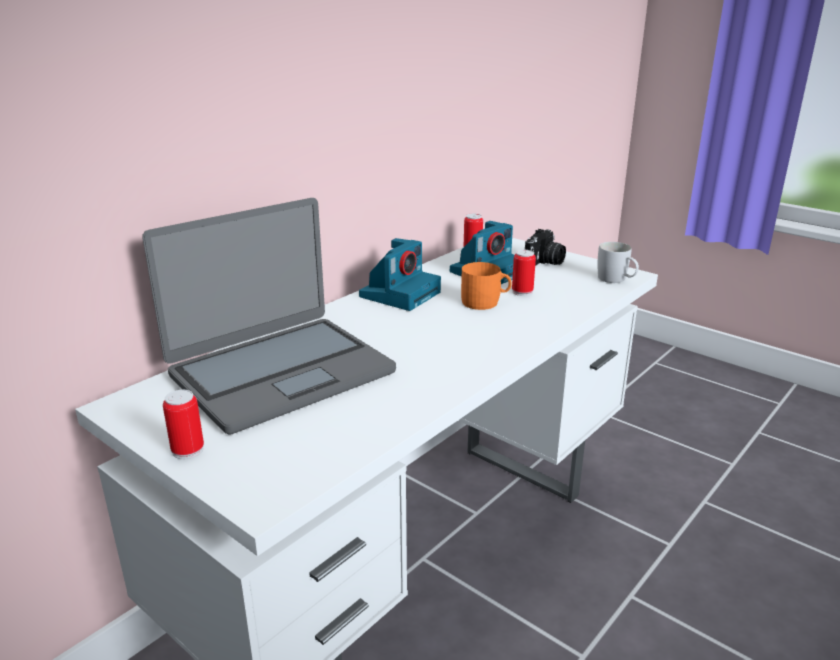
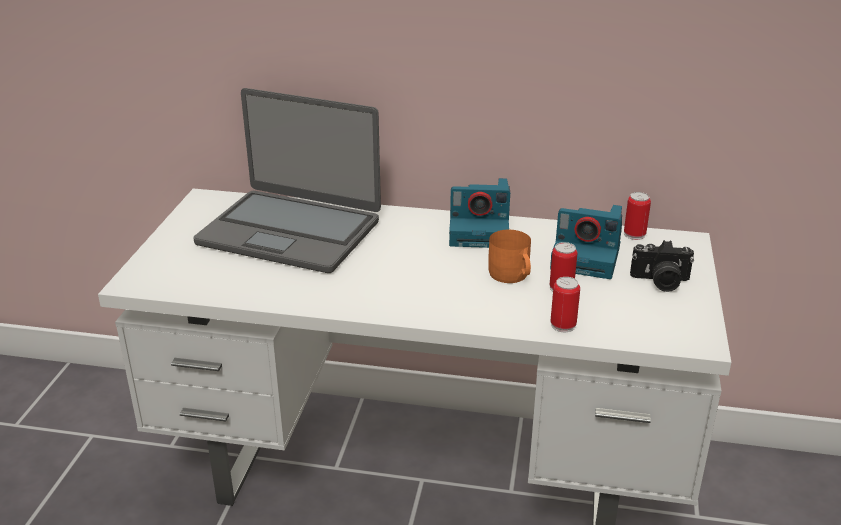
camera: 60 degrees right, 5 degrees up
can [163,390,204,459] -> can moved to [551,277,580,332]
white mug [598,242,639,283] -> none

